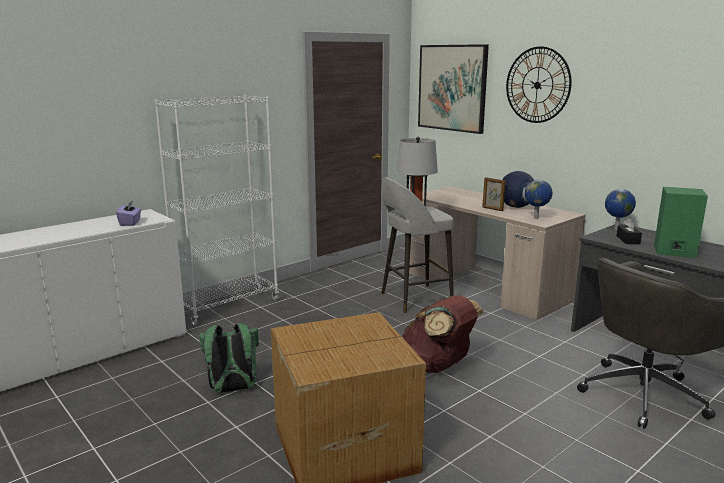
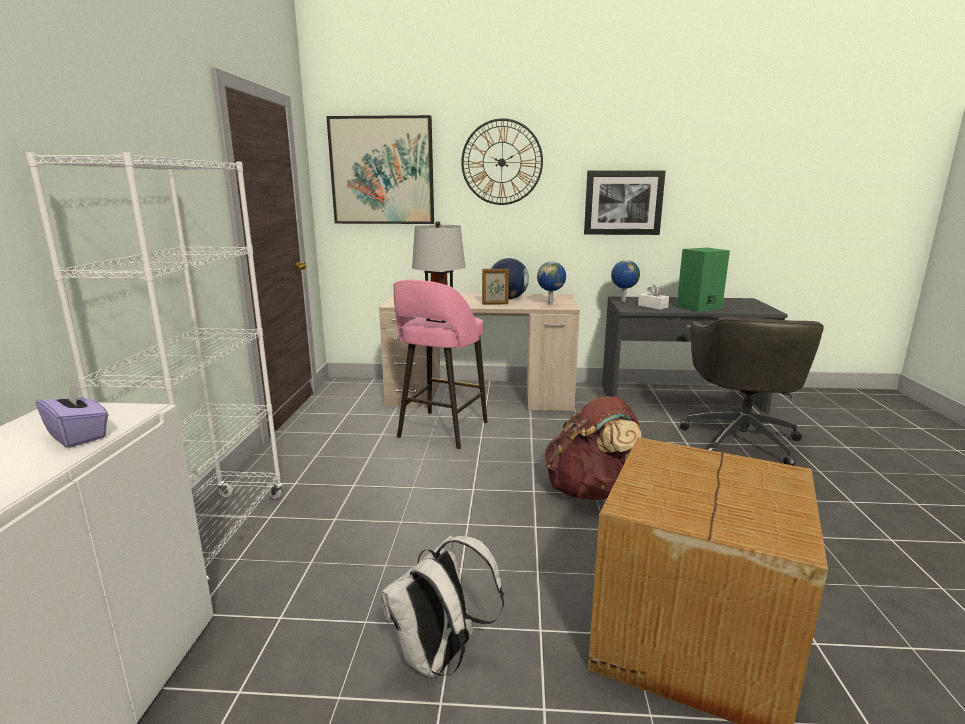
camera: 45 degrees left, 0 degrees up
green backpack [199,323,259,393] -> white backpack [380,536,504,677]
grey stool [381,177,454,313] -> pink stool [393,280,488,450]
black tissue box [616,218,642,244] -> white tissue box [638,284,669,310]
none -> picture [584,170,666,235]

